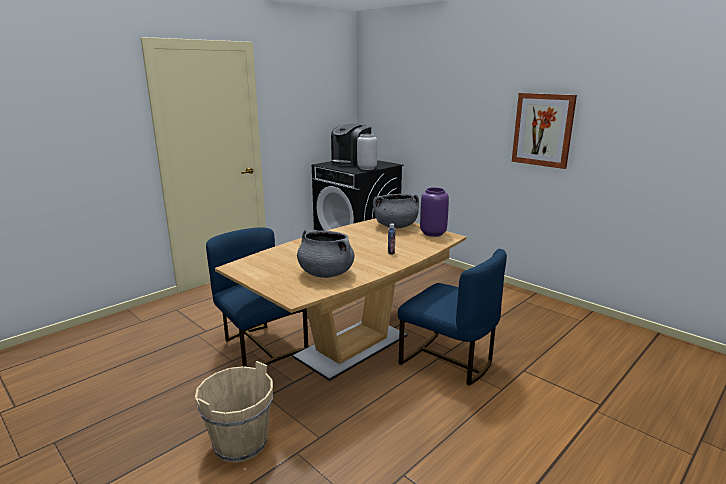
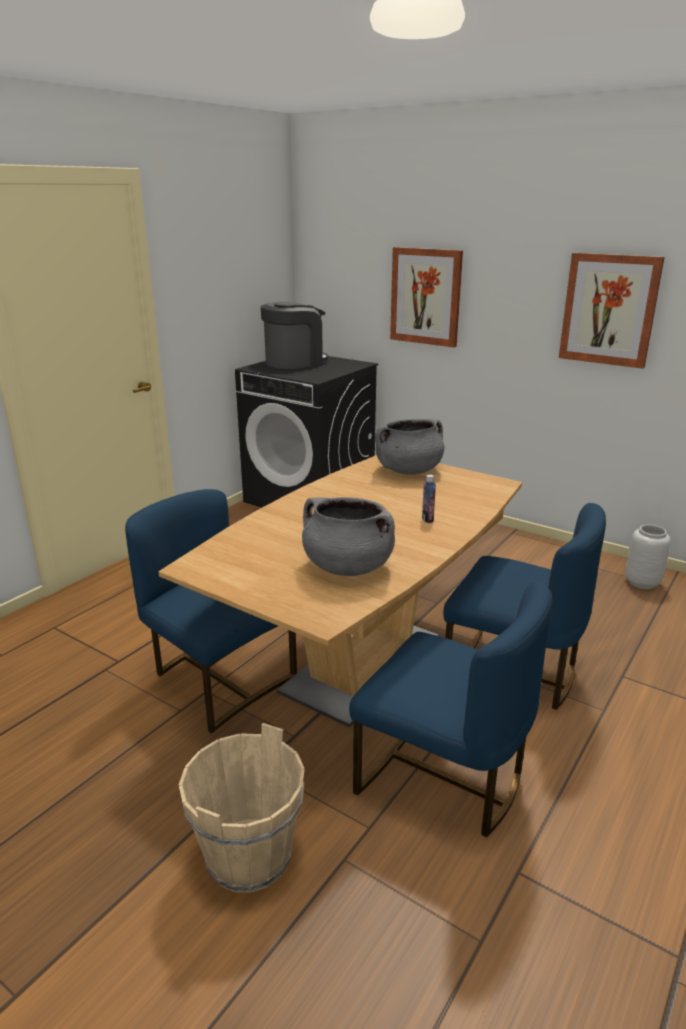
camera: 10 degrees left, 5 degrees up
coffee machine [331,124,371,166] -> coffee machine turned 150 degrees counterclockwise [261,302,328,369]
grey vase [357,134,377,170] -> grey vase moved to [625,525,671,589]
purple vase [420,187,449,237] -> none
none -> blue chair [349,581,552,837]
none -> picture [390,247,463,347]

